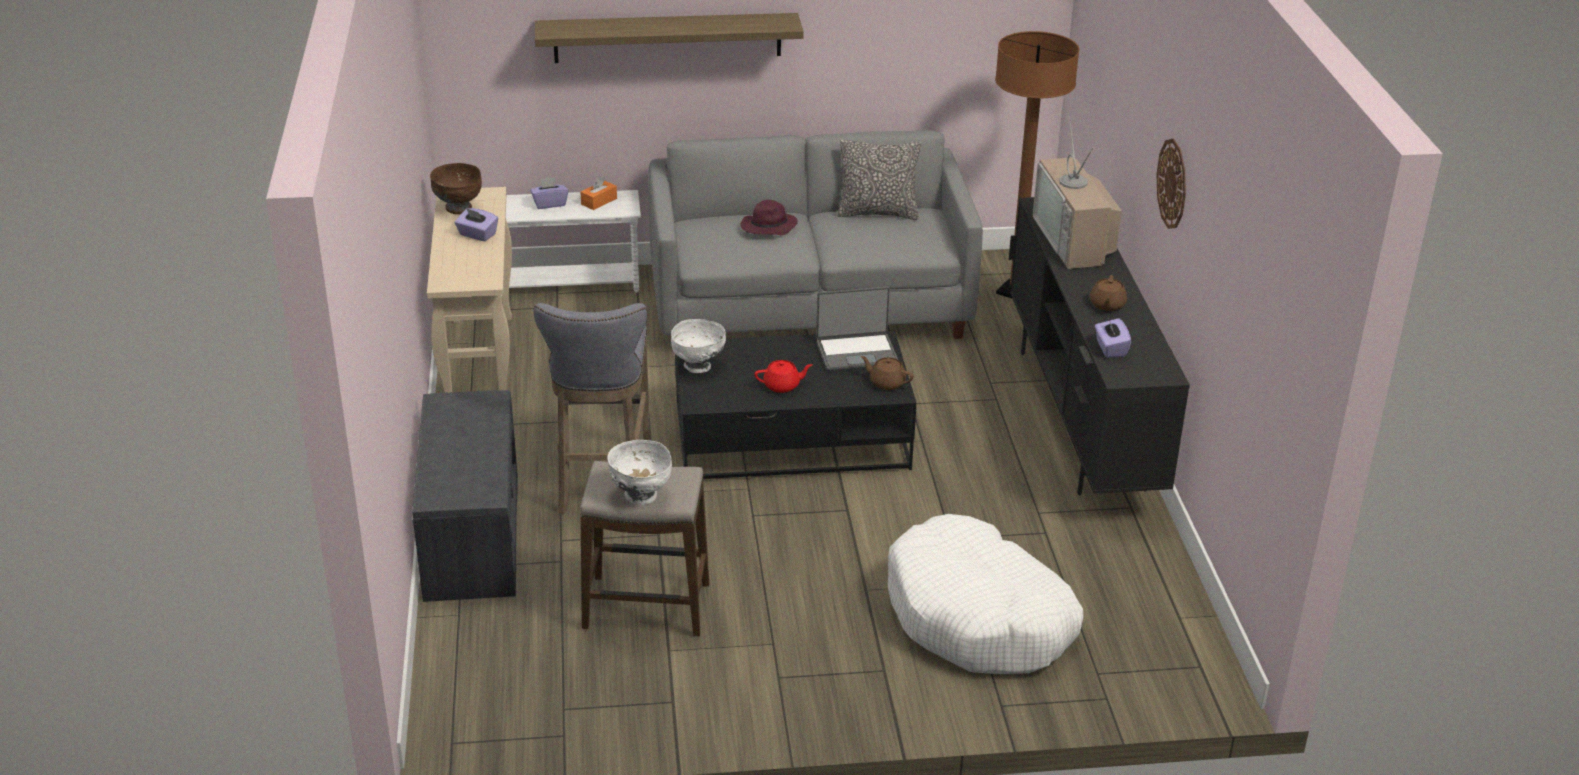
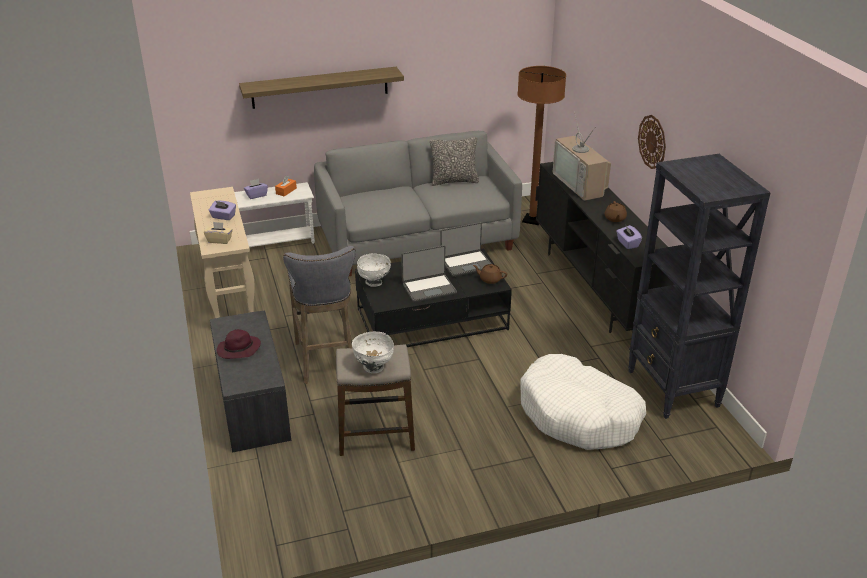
camera: 10 degrees left, 0 degrees up
brown bowl [430,163,482,214] -> none
purple hat [741,200,798,236] -> purple hat moved to [216,329,261,359]
red teapot [754,360,813,393] -> laptop [401,245,457,302]
none -> beige tissue box [204,222,233,244]
none -> black bookcase [628,154,771,419]

